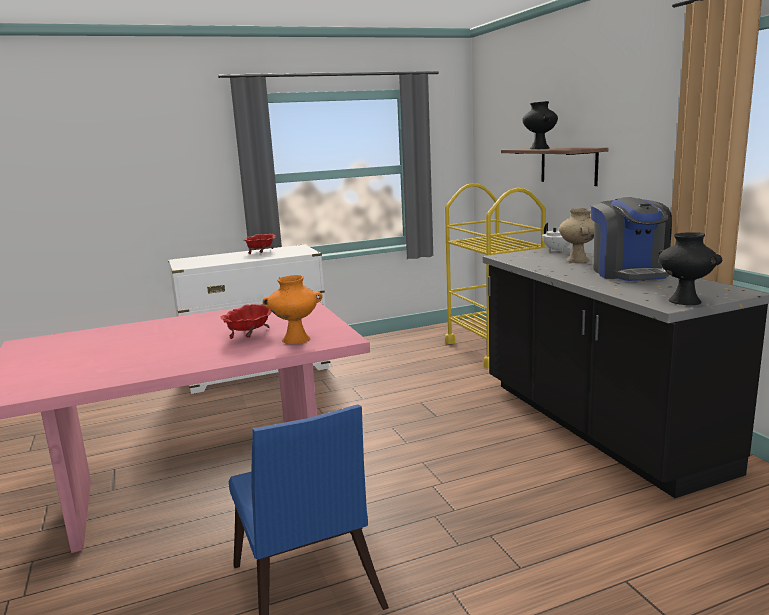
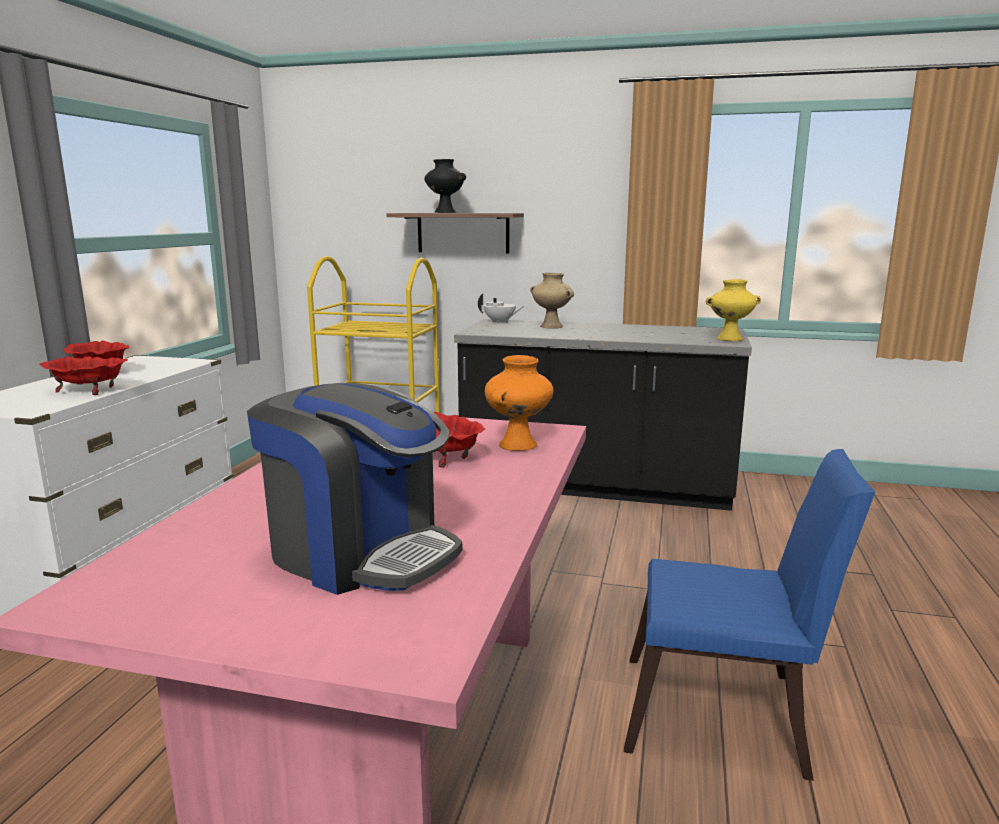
camera: 55 degrees left, 0 degrees up
coffee machine [591,197,672,281] -> coffee machine moved to [247,383,462,595]
black vase [658,232,722,305] -> yellow vase [706,279,761,341]
none -> red bowl [39,356,128,395]

